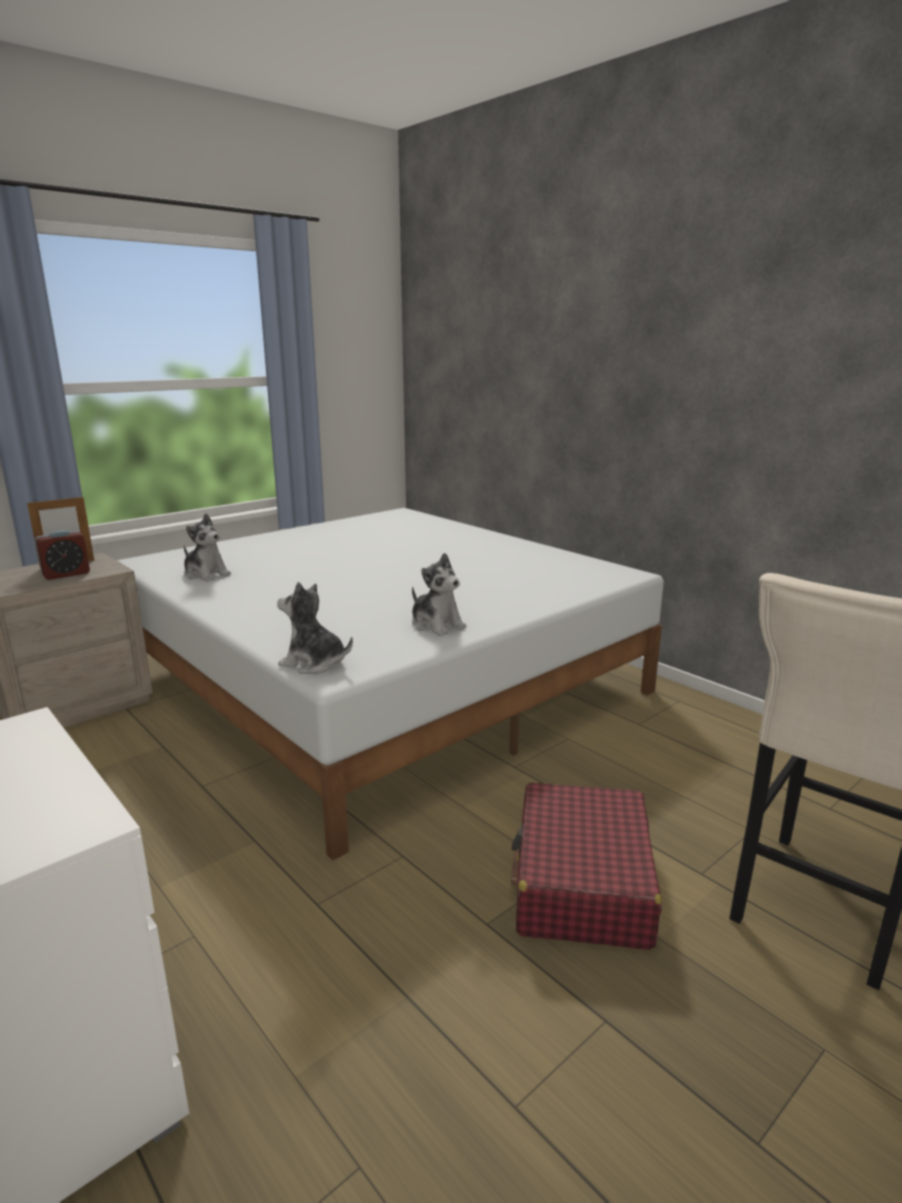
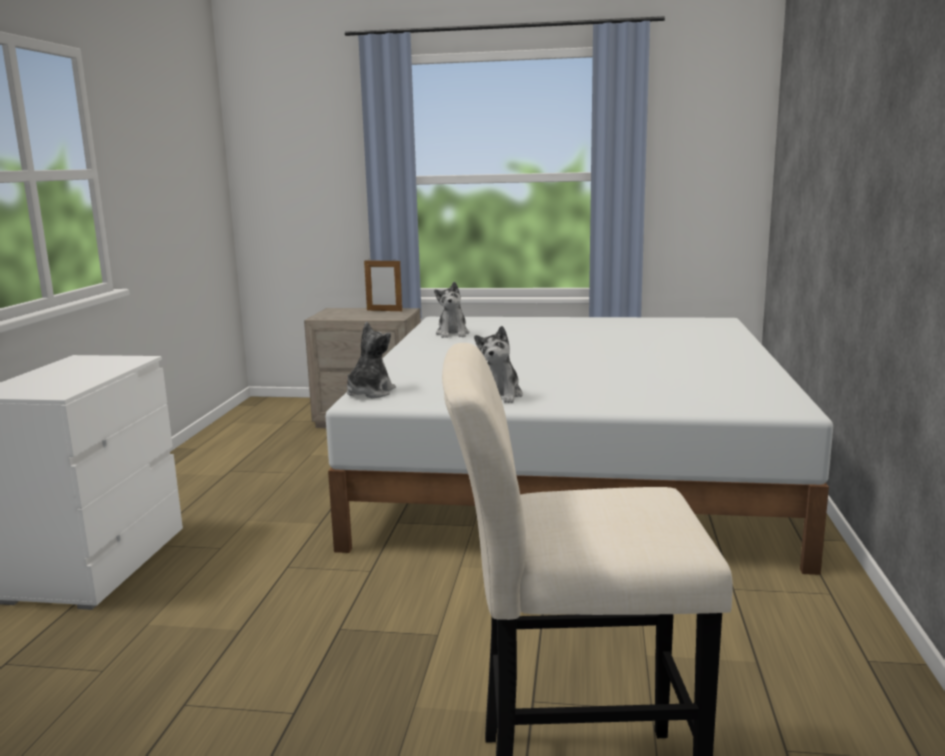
camera: 50 degrees right, 5 degrees down
alarm clock [35,530,90,580] -> none
plush toy [277,582,353,674] -> plush toy turned 45 degrees clockwise [347,322,396,398]
red suitcase [511,782,662,950] -> none

